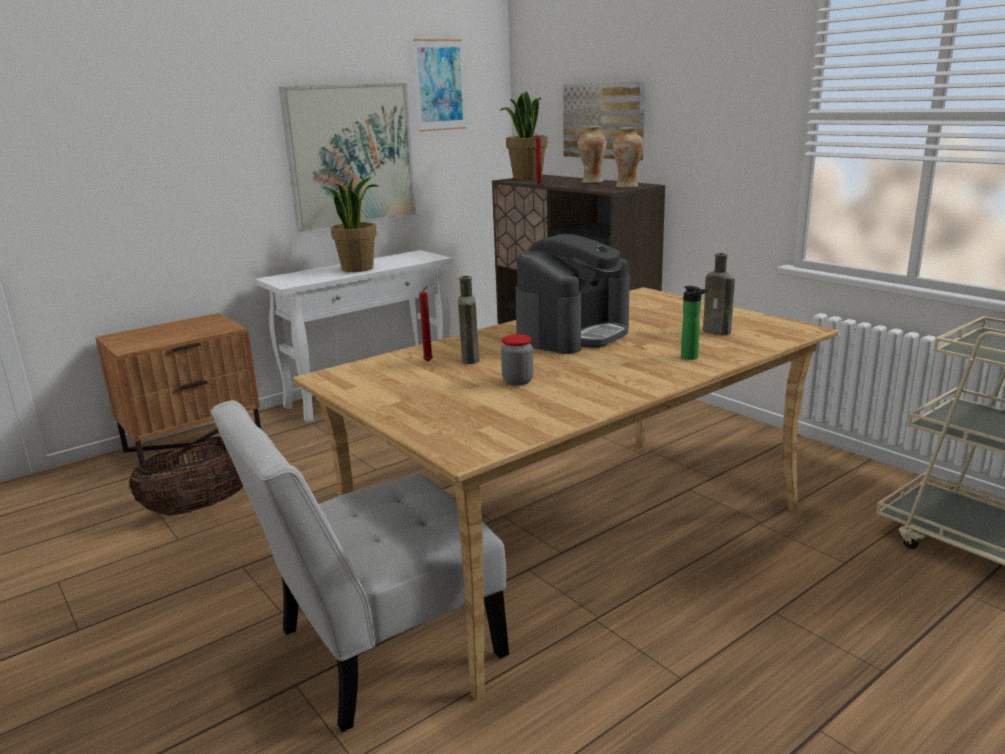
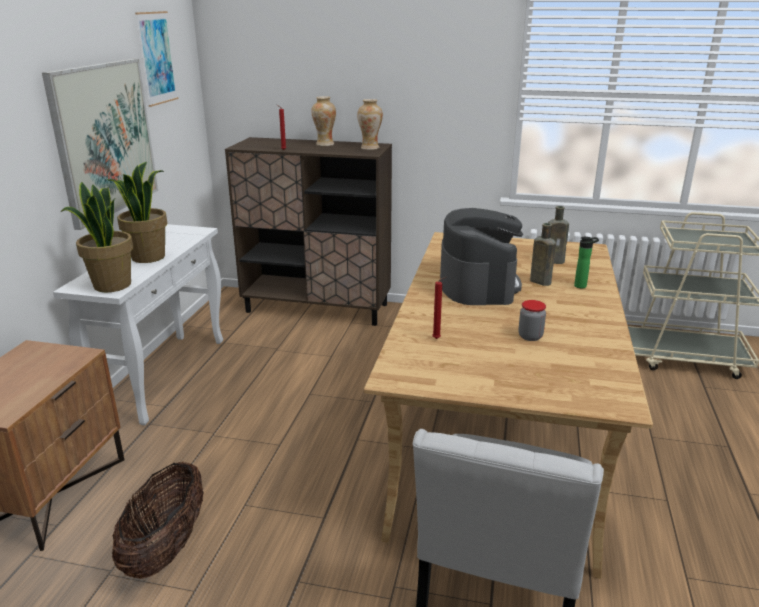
camera: 40 degrees left, 5 degrees up
brown bottle [458,276,479,364] -> brown bottle moved to [530,223,556,286]
potted plant [500,91,548,180] -> potted plant moved to [60,182,133,292]
picture [563,81,645,160] -> none

